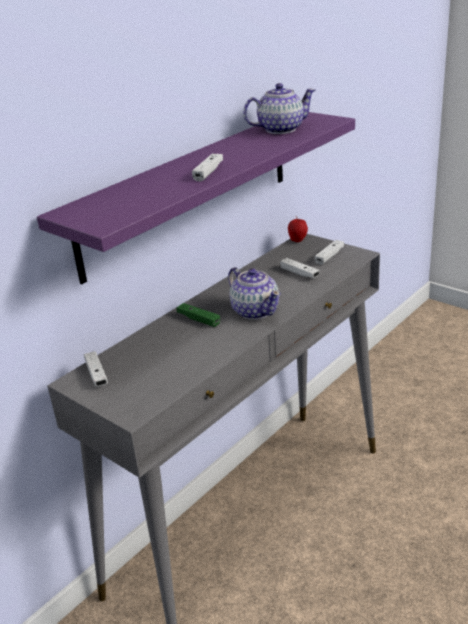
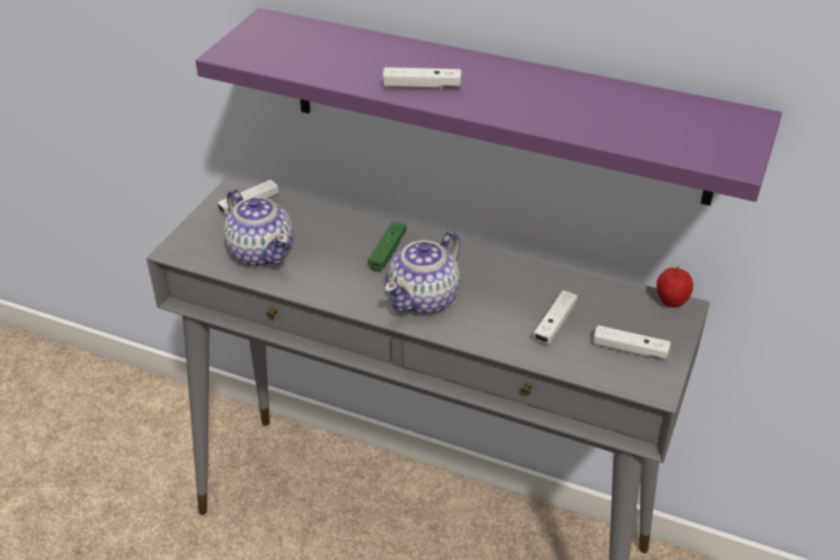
camera: 70 degrees right, 10 degrees up
teapot [243,83,315,134] -> teapot moved to [224,189,293,267]

